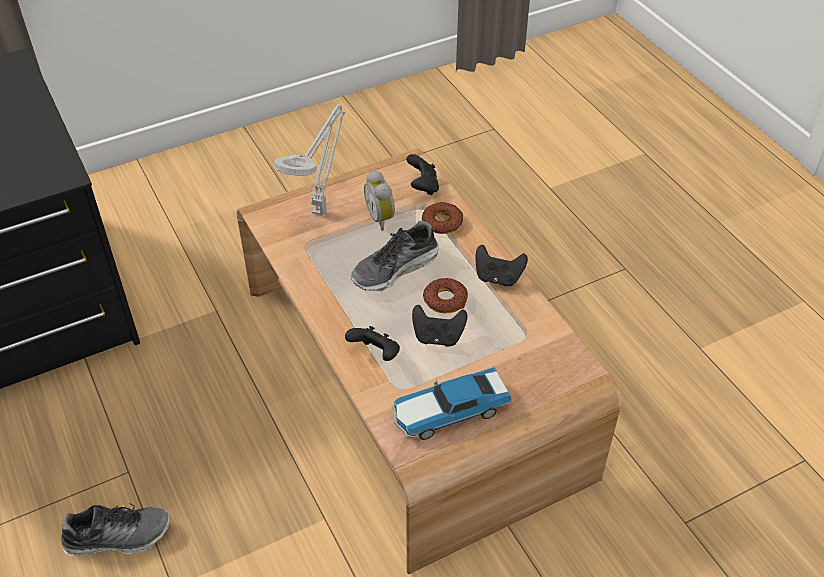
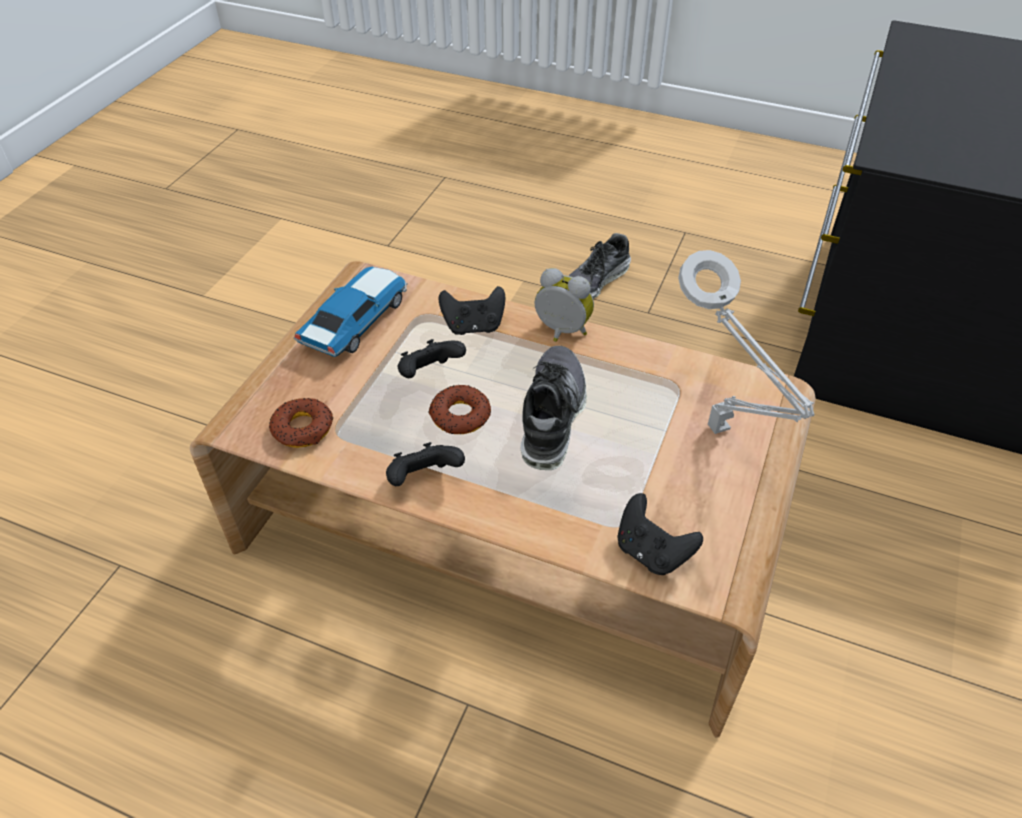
camera: 140 degrees right, 0 degrees up
alarm clock [364,170,395,231] -> alarm clock moved to [534,268,594,342]
donut [421,202,463,234] -> donut moved to [269,398,333,448]

